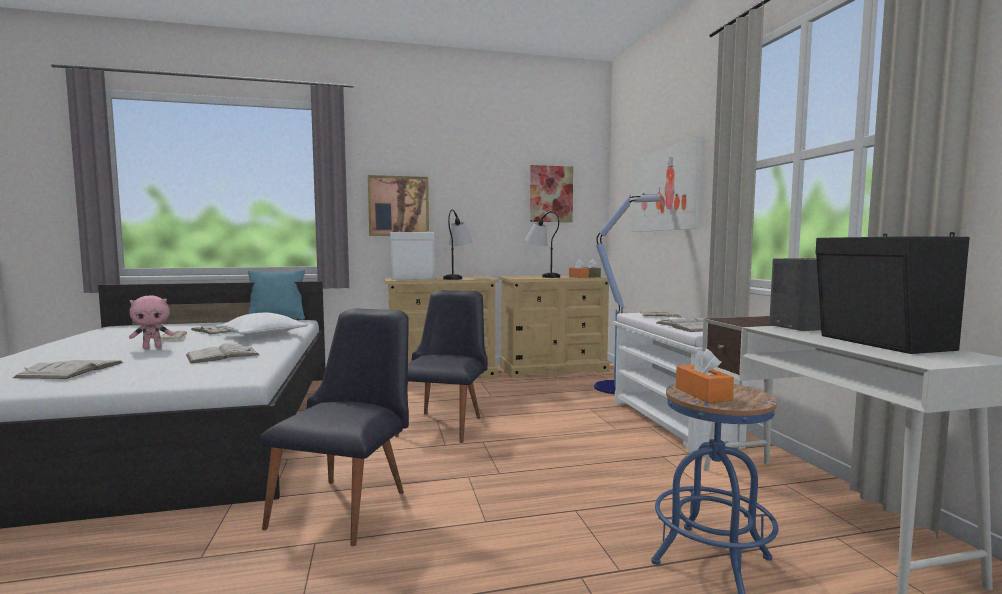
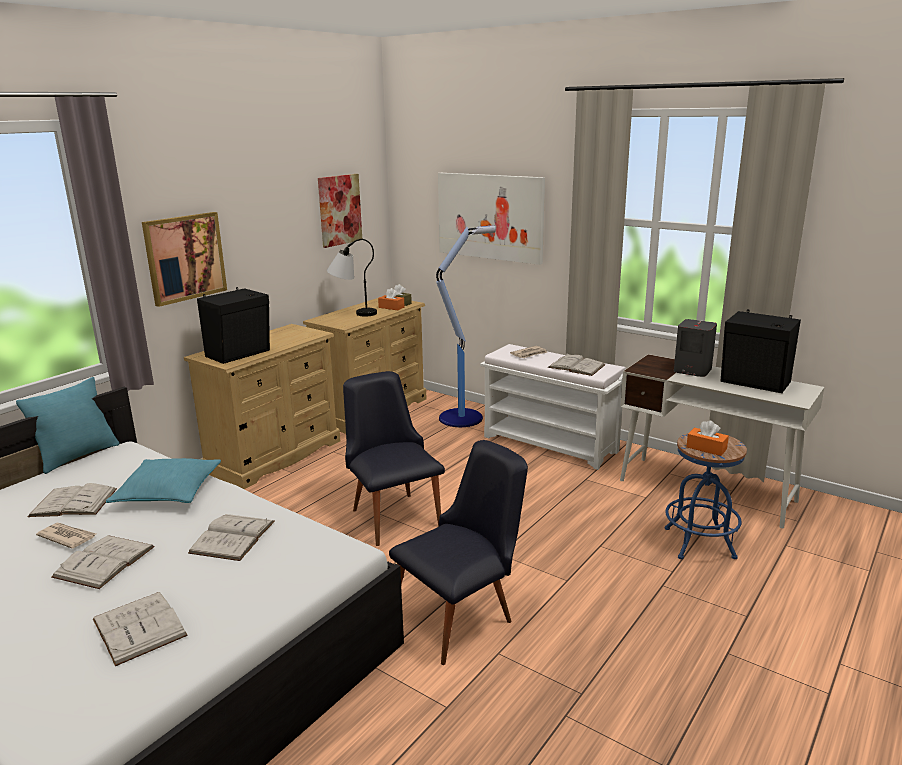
camera: 40 degrees left, 15 degrees up
pink plush toy [129,296,173,349] -> white book [51,535,155,589]
white pillow [216,313,308,337] -> turquoise pillow [106,458,221,503]
black chair [260,309,409,546] -> black chair turned 75 degrees clockwise [389,440,528,665]
white speaker [390,231,435,280] -> black speaker [197,287,270,364]
table lamp [443,209,472,280] -> none

